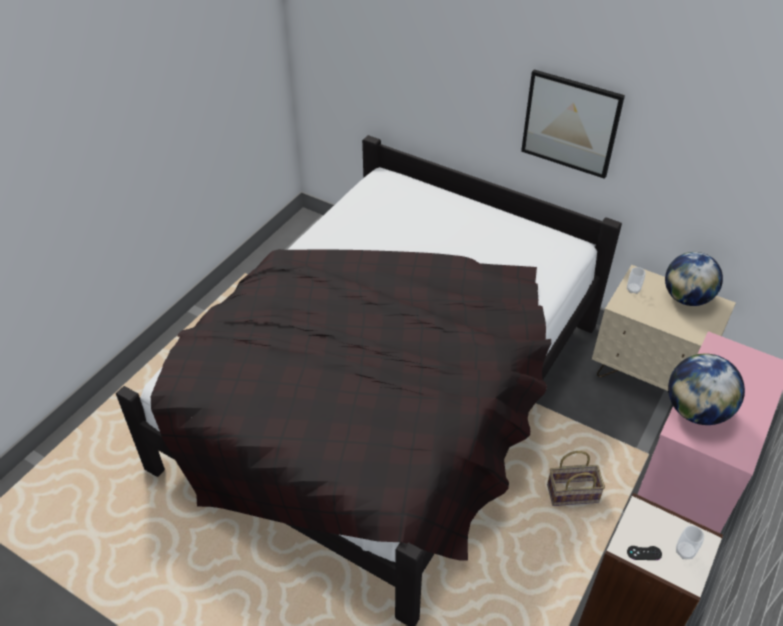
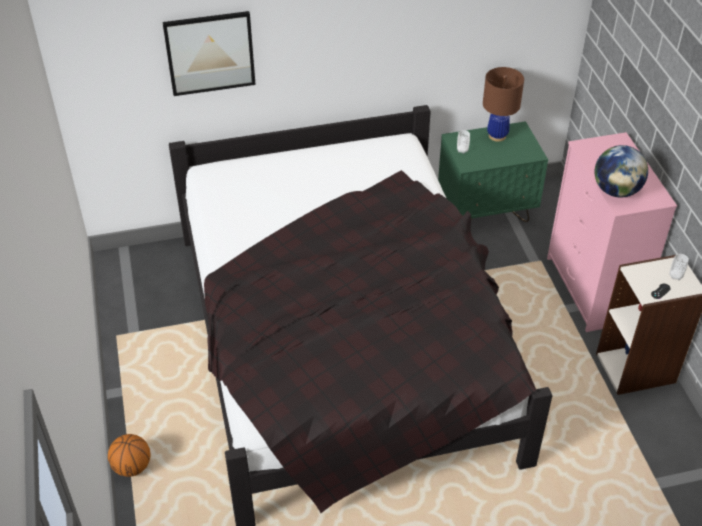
camera: 45 degrees left, 0 degrees up
picture [521,69,625,179] -> picture moved to [162,11,256,96]
basket [547,451,605,506] -> none
beige nightstand [592,265,736,391] -> green nightstand [438,121,548,222]
globe [665,252,723,306] -> brown table lamp [483,67,524,142]
none -> basketball [108,434,151,477]

